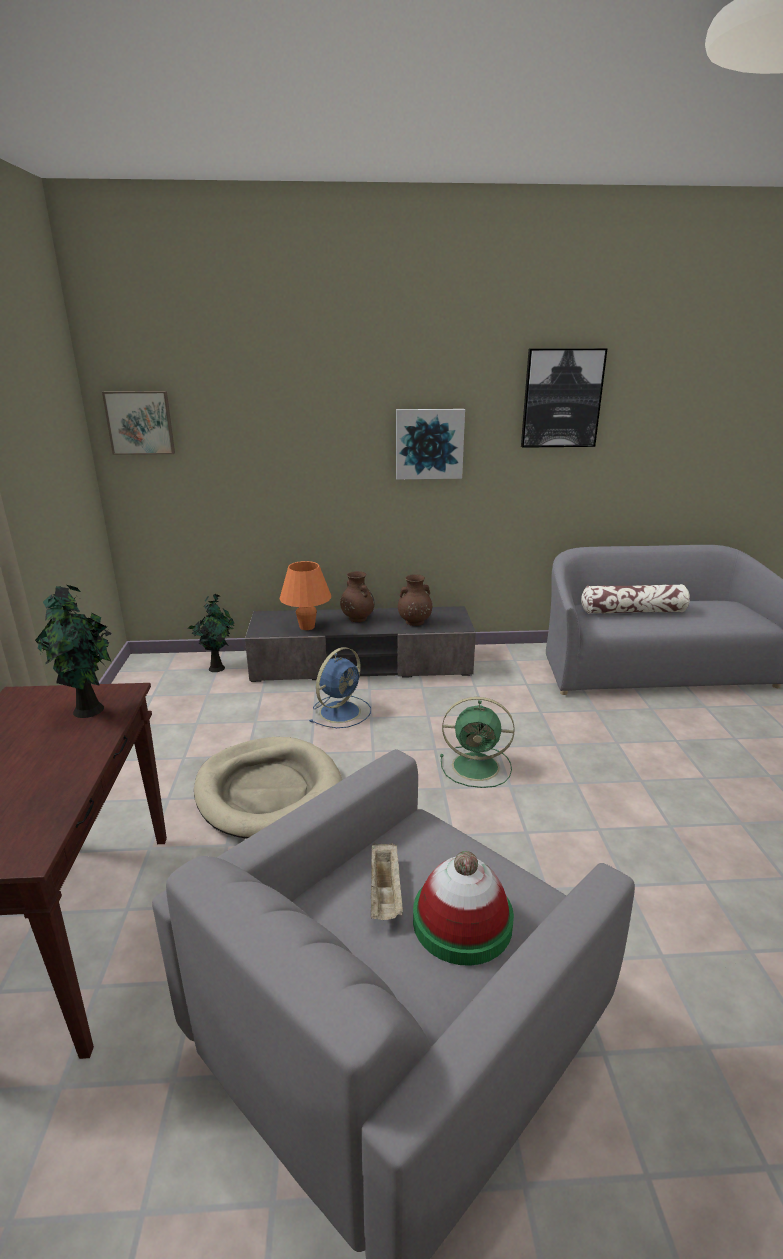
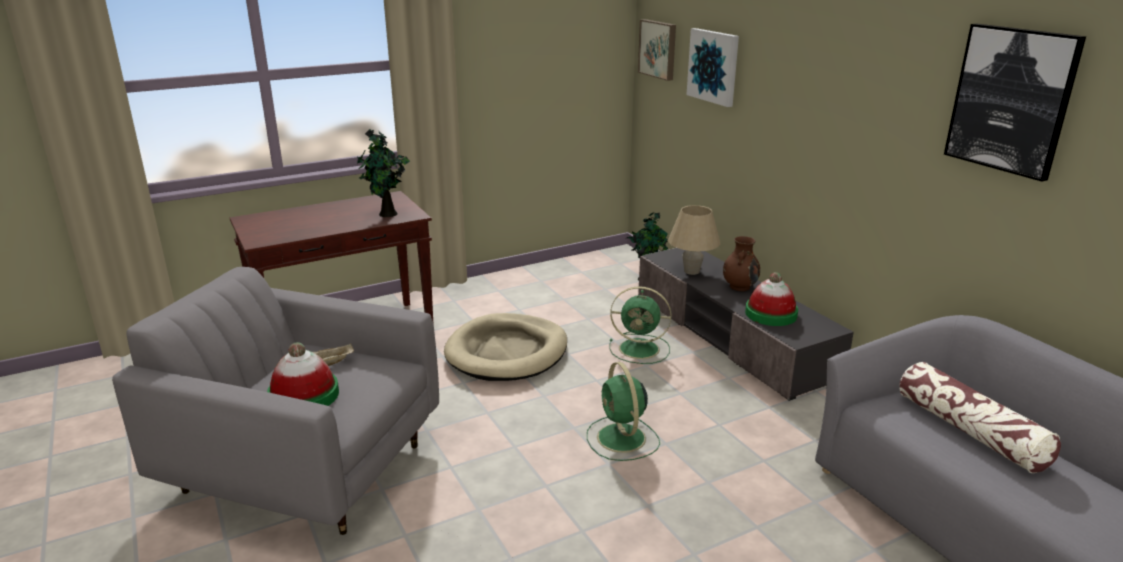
camera: 65 degrees right, 0 degrees up
orange table lamp [279,561,331,630] -> beige table lamp [668,205,720,275]
blue fan [309,647,371,728] -> green fan [609,286,672,364]
picture [396,409,465,479] -> picture moved to [686,28,739,107]
brown vase [398,574,432,626] -> hat [745,272,798,326]

